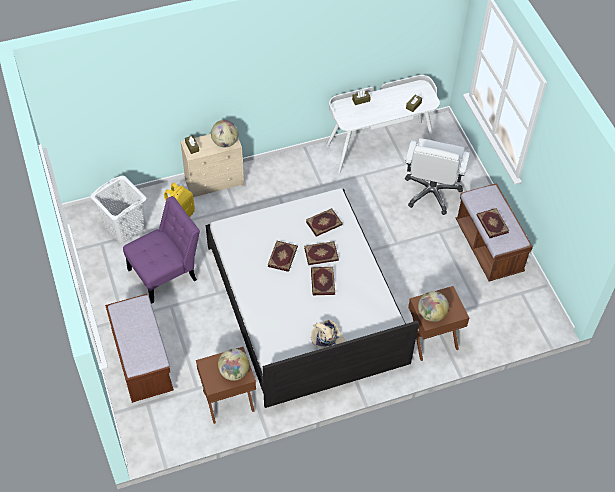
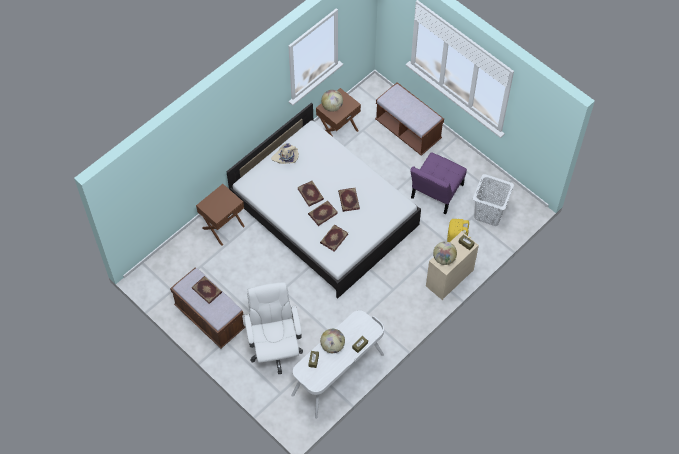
camera: 155 degrees right, 5 degrees up
globe [418,291,449,322] -> globe moved to [320,329,345,353]

